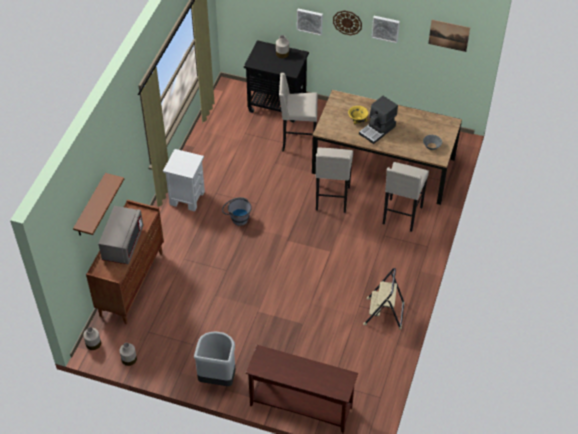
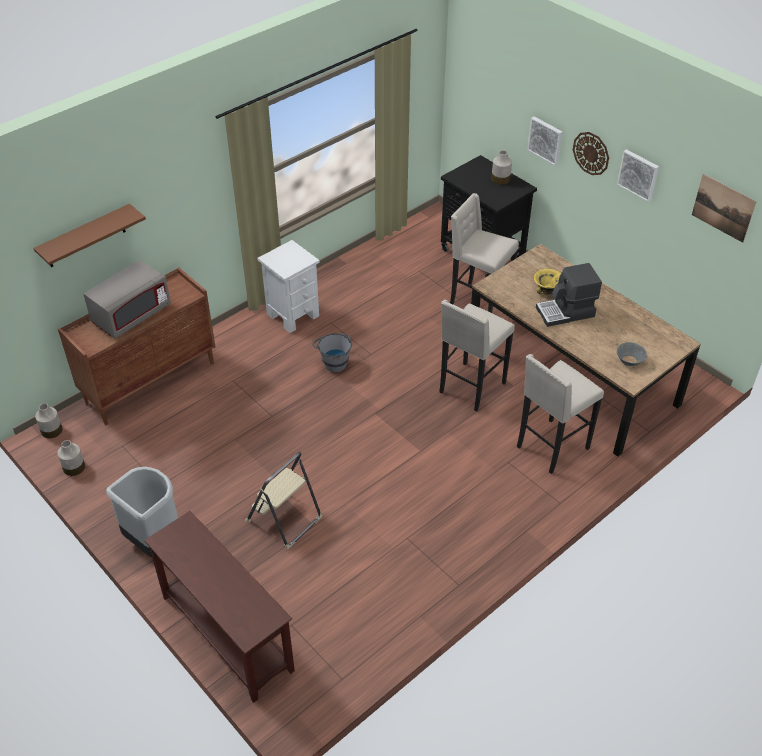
camera: 30 degrees right, 5 degrees down
beige step ladder [363,268,404,330] -> beige step ladder moved to [245,452,322,550]

